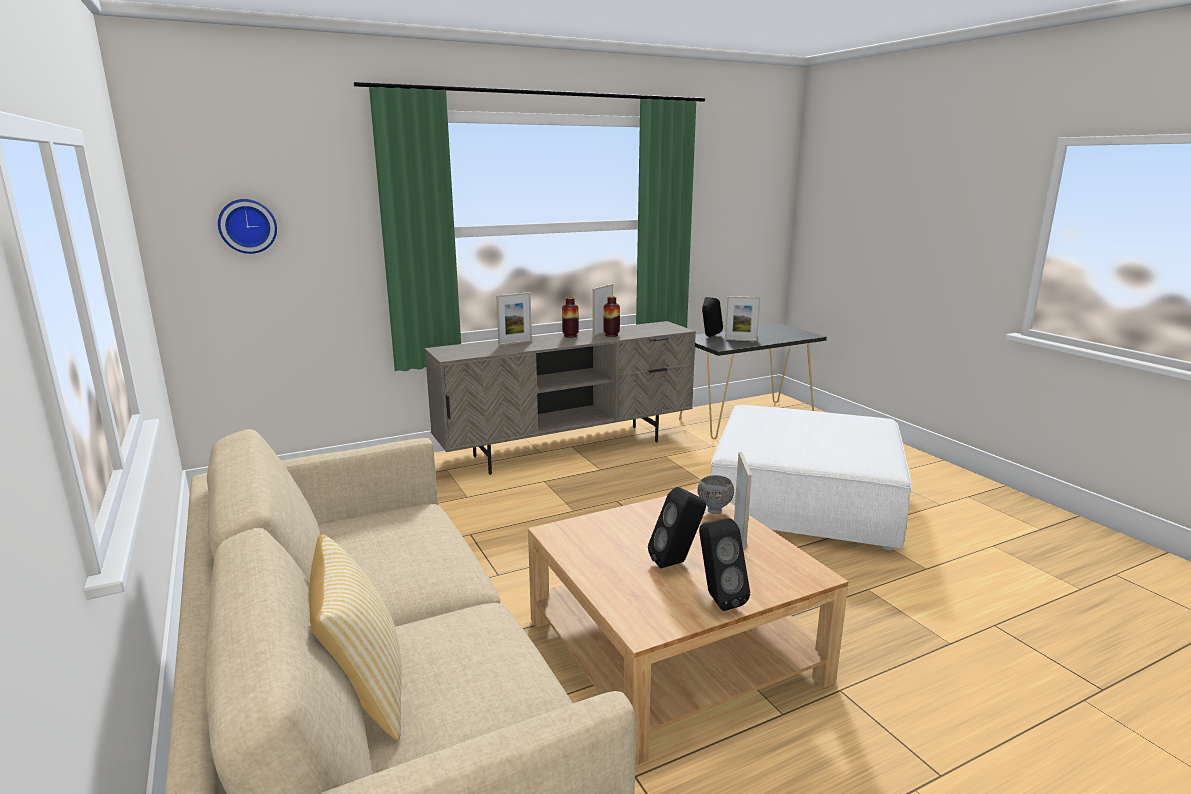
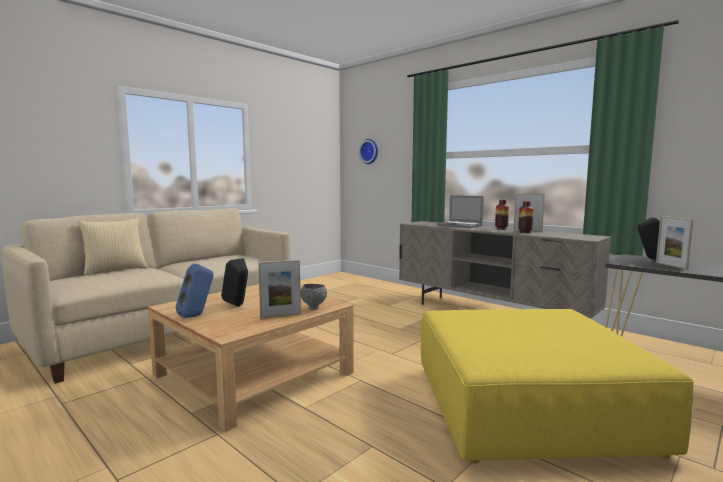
camera: 70 degrees right, 10 degrees down
picture frame [496,292,532,346] -> laptop [436,195,484,228]
black speaker [699,518,750,611] -> blue speaker [176,264,213,318]
white ottoman [710,405,912,550] -> yellow ottoman [421,309,694,464]

